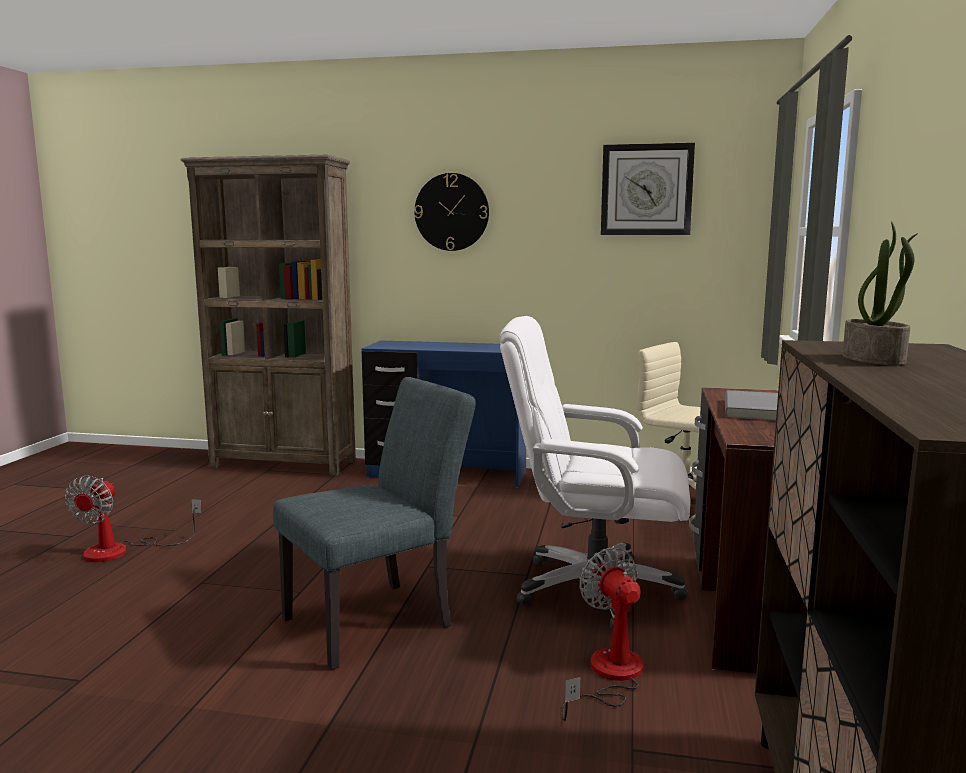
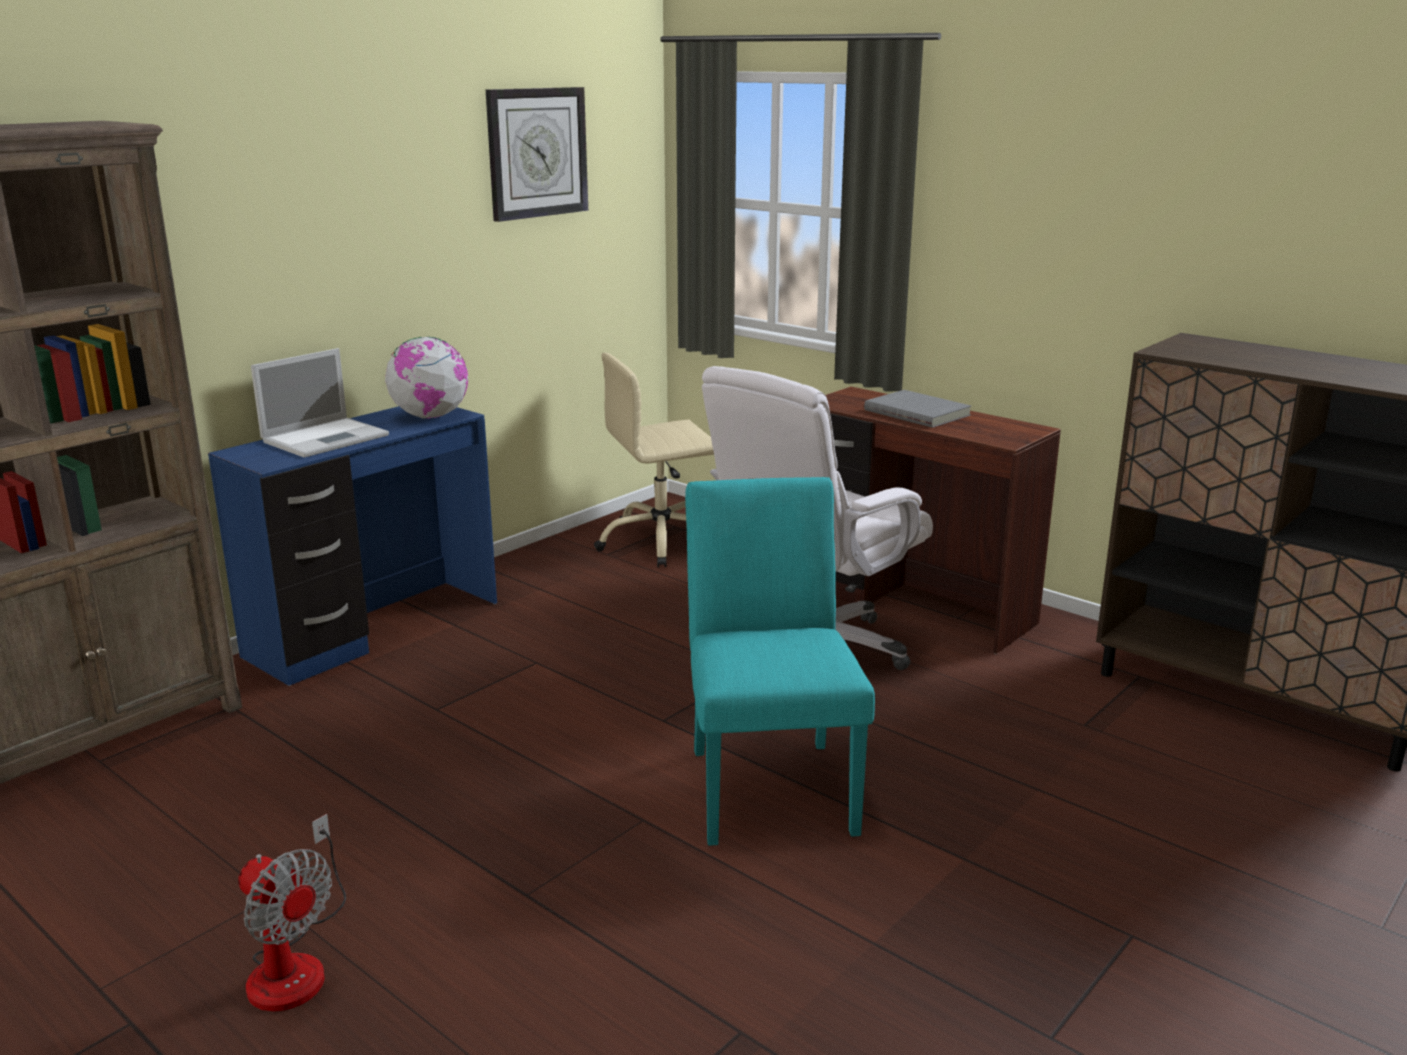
camera: 60 degrees left, 10 degrees up
grey chair [273,377,476,670] -> turquoise chair [685,477,875,846]
wall clock [414,173,489,251] -> none
fan [561,547,643,721] -> none
potted plant [842,221,918,366] -> none
none -> laptop [251,348,389,458]
none -> globe [385,337,468,419]

